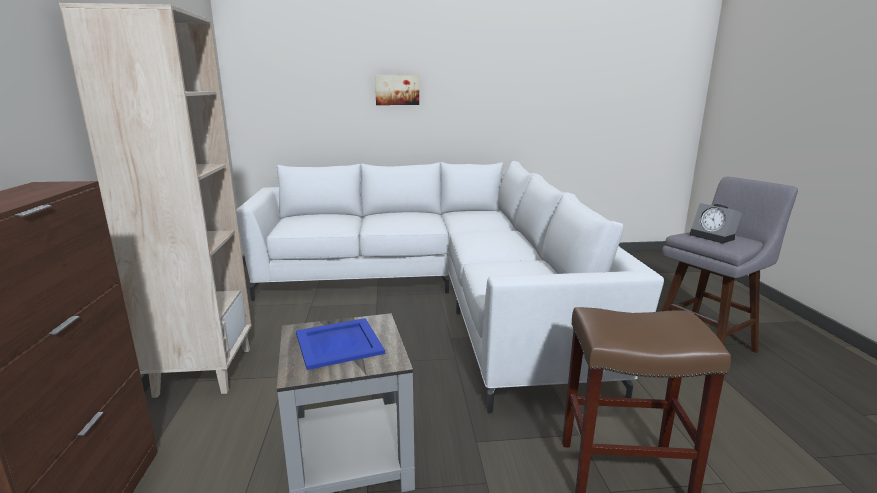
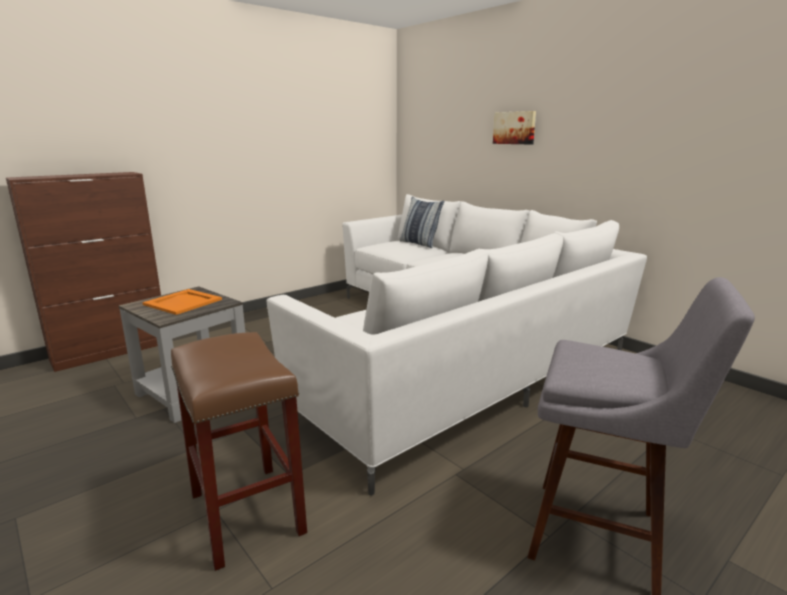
camera: 55 degrees right, 0 degrees up
beige bookcase [59,3,252,398] -> none
blue tray [296,318,385,370] -> orange tray [143,289,222,315]
alarm clock [689,203,742,243] -> none
none -> pillow [400,197,445,248]

